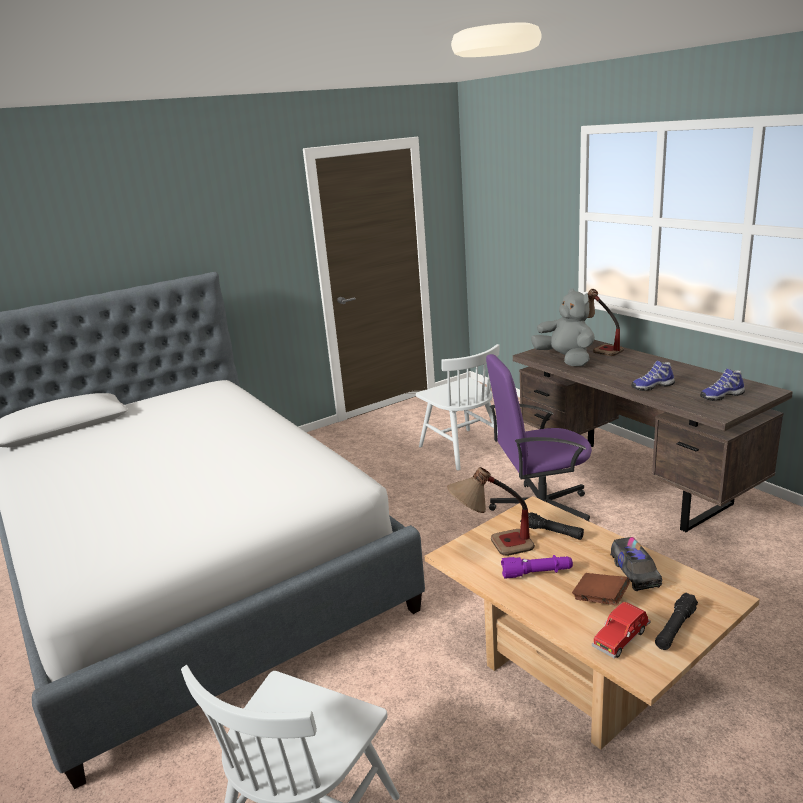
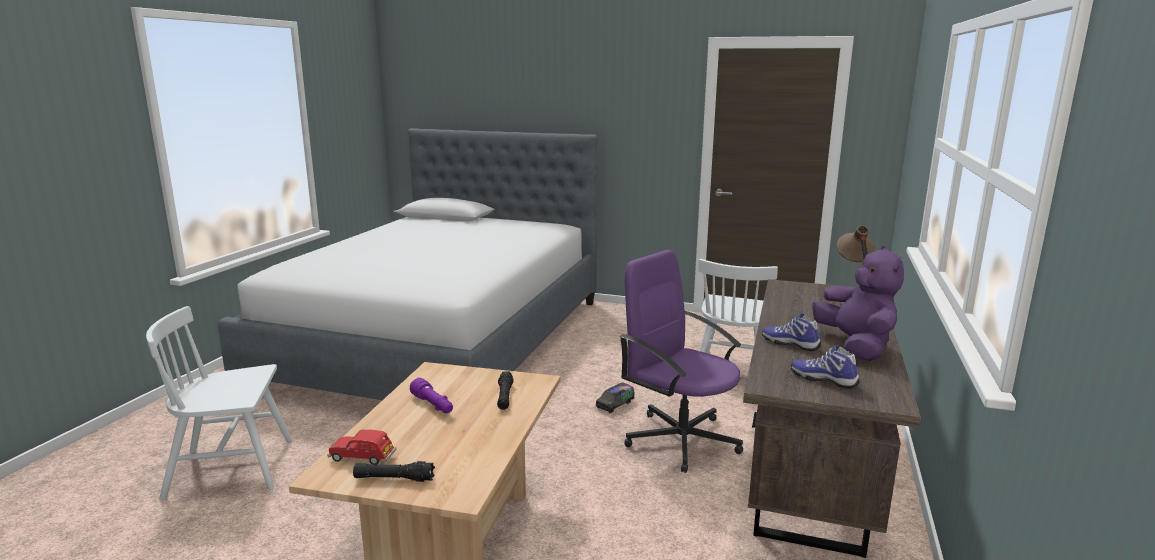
camera: 50 degrees right, 5 degrees down
table lamp [447,467,535,556] -> none
grey plush toy [531,288,595,366] -> none
brown book [572,573,630,605] -> none
toy truck [610,537,662,591] -> toy truck moved to [596,382,635,413]
none -> purple plush toy [812,245,904,361]

